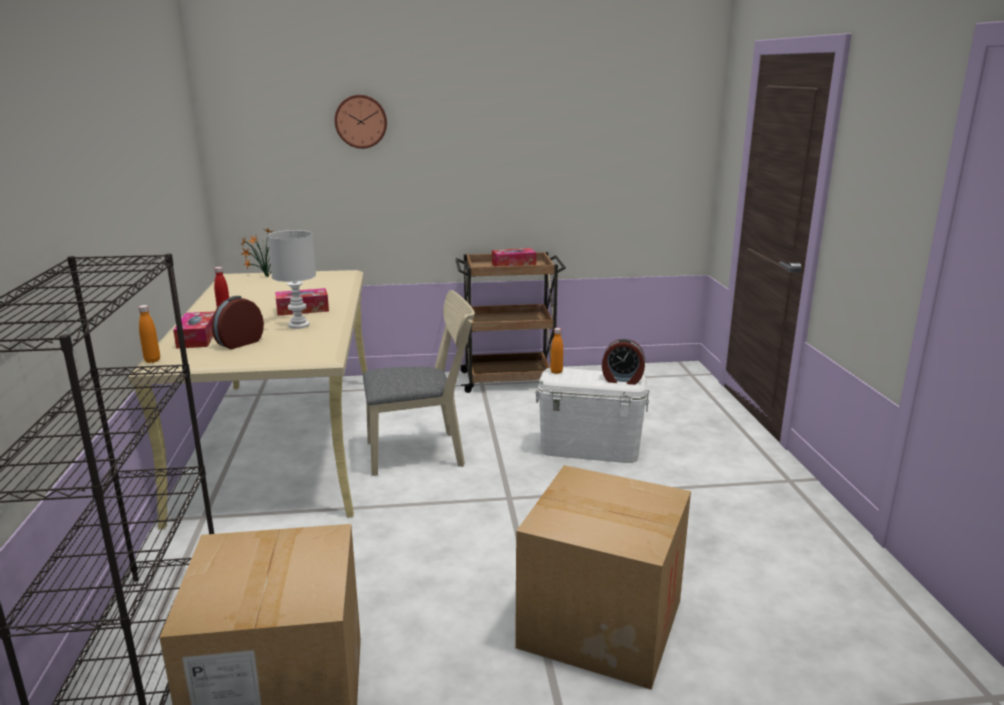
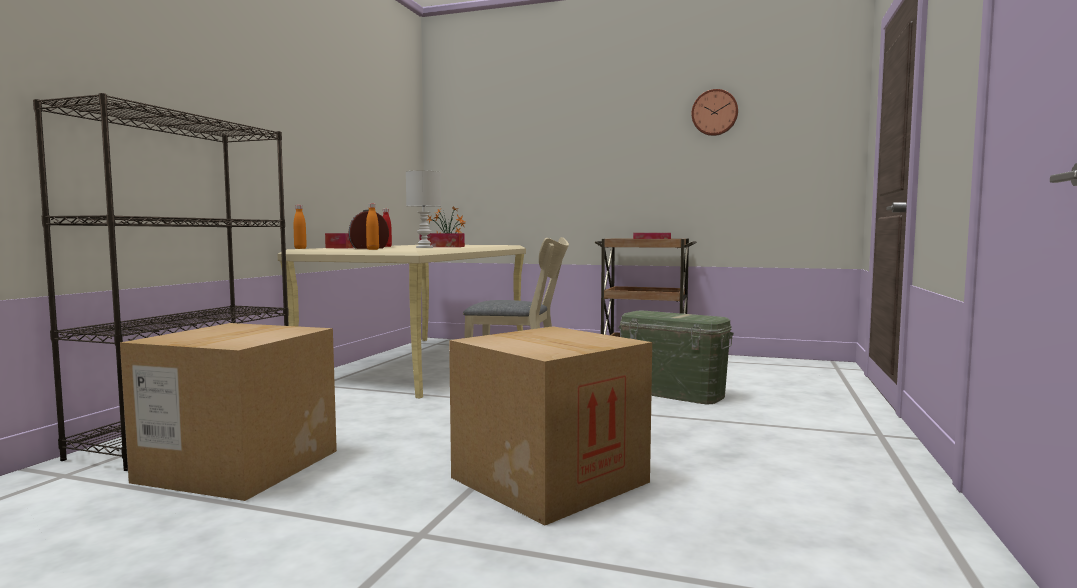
camera: 25 degrees right, 15 degrees down
wall clock [335,95,387,149] -> wall clock moved to [691,89,738,136]
white storage box [535,368,650,463] -> green storage box [619,311,734,404]
orange bottle [550,328,563,374] -> orange bottle moved to [366,203,379,250]
alarm clock [602,339,645,385] -> none

